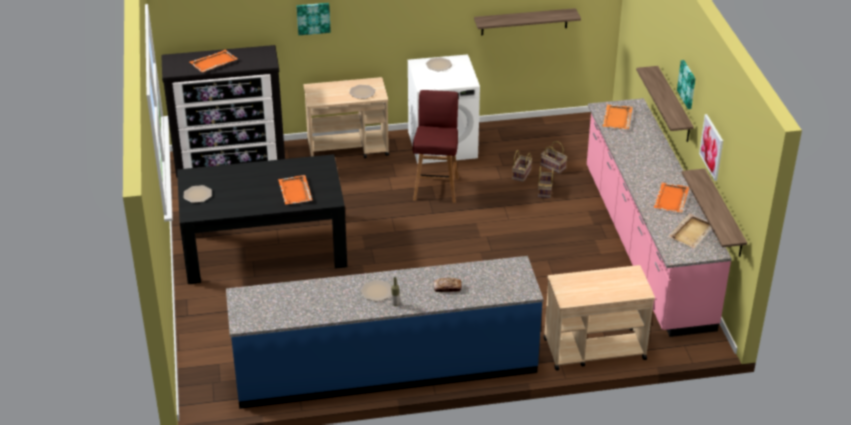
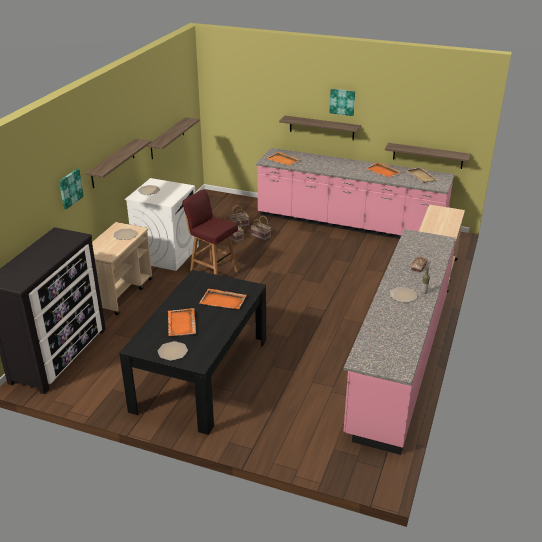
camera: 60 degrees left, 5 degrees down
orange tray [190,50,237,72] -> orange tray moved to [168,308,196,336]
blue counter [226,256,544,409] -> pink counter [344,229,456,455]
picture [699,114,723,181] -> none
none -> shelf [86,138,151,188]

